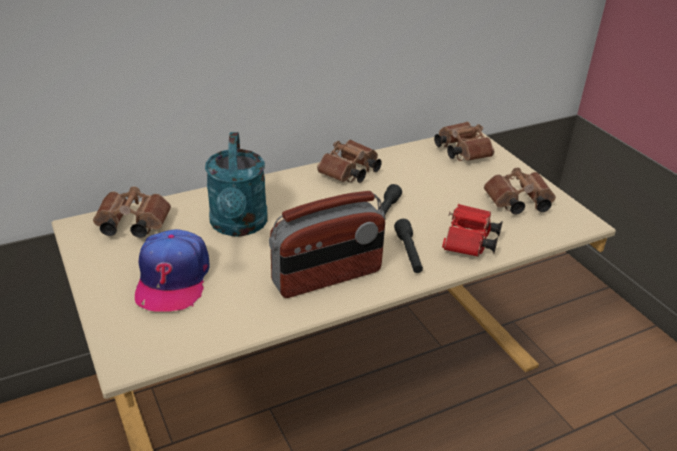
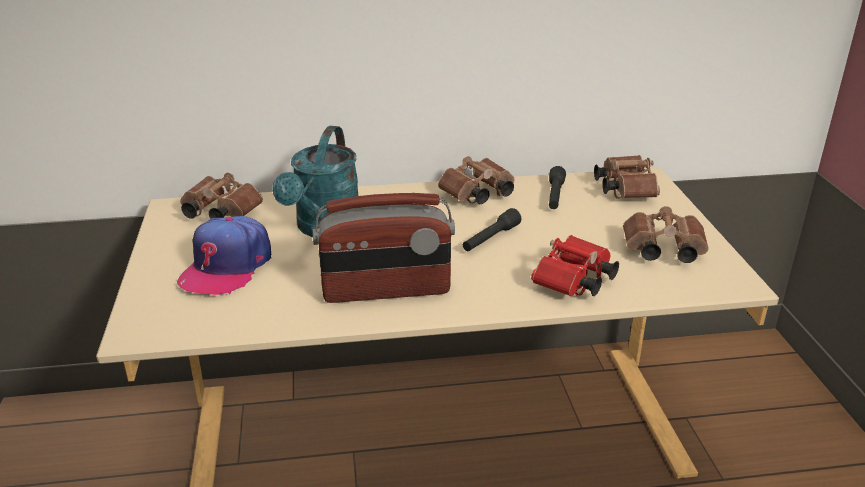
camera: 20 degrees right, 5 degrees down
black flashlight [394,219,423,273] -> black flashlight moved to [549,166,566,209]

